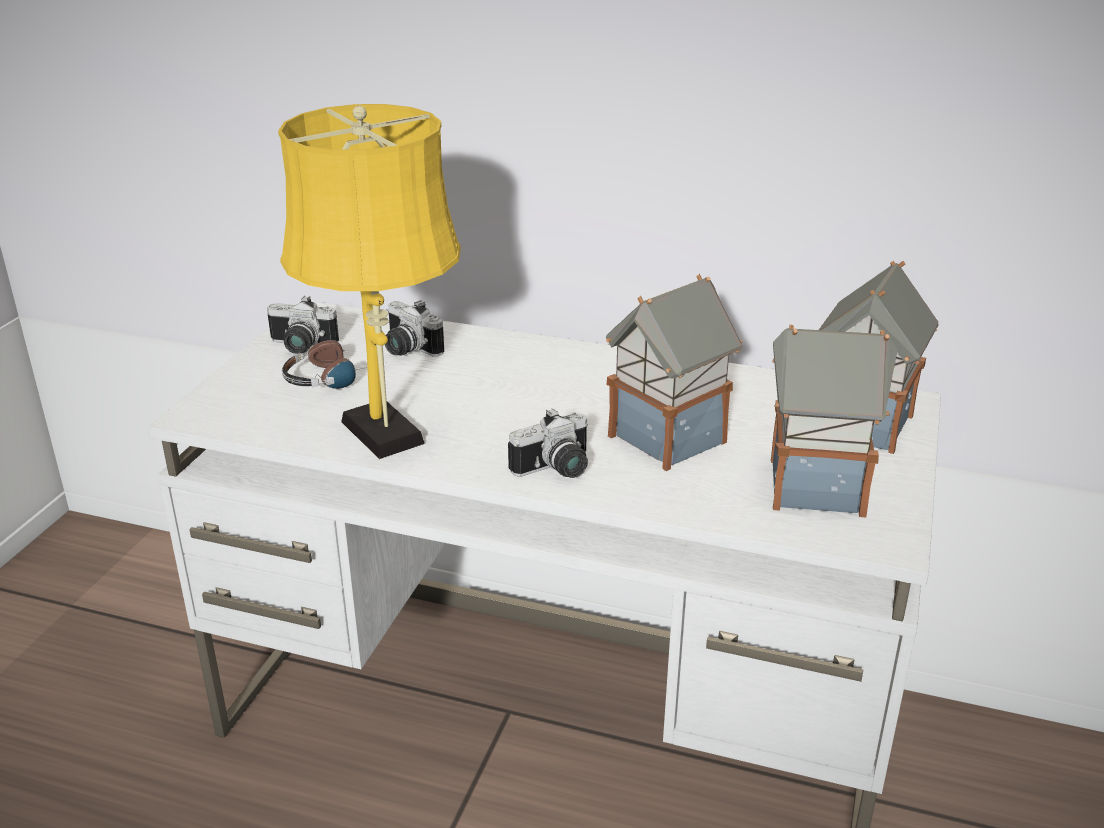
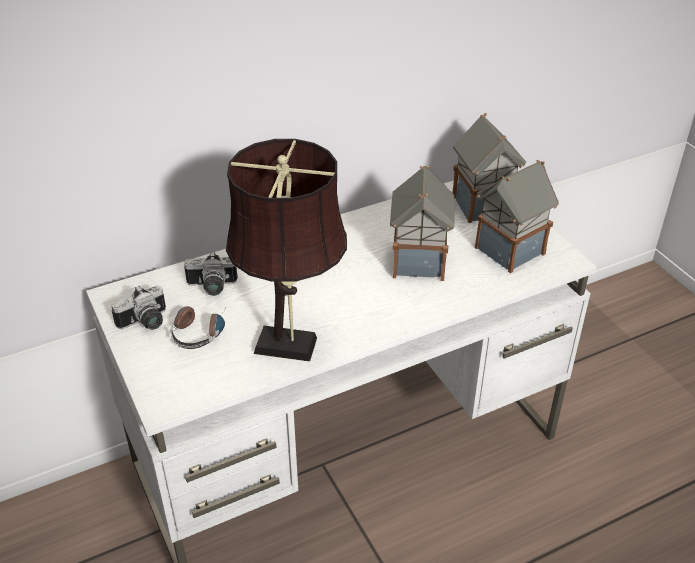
camera: 45 degrees left, 10 degrees up
yellow table lamp [278,104,461,459] -> brown table lamp [226,139,347,362]
camera [508,408,588,478] -> none

